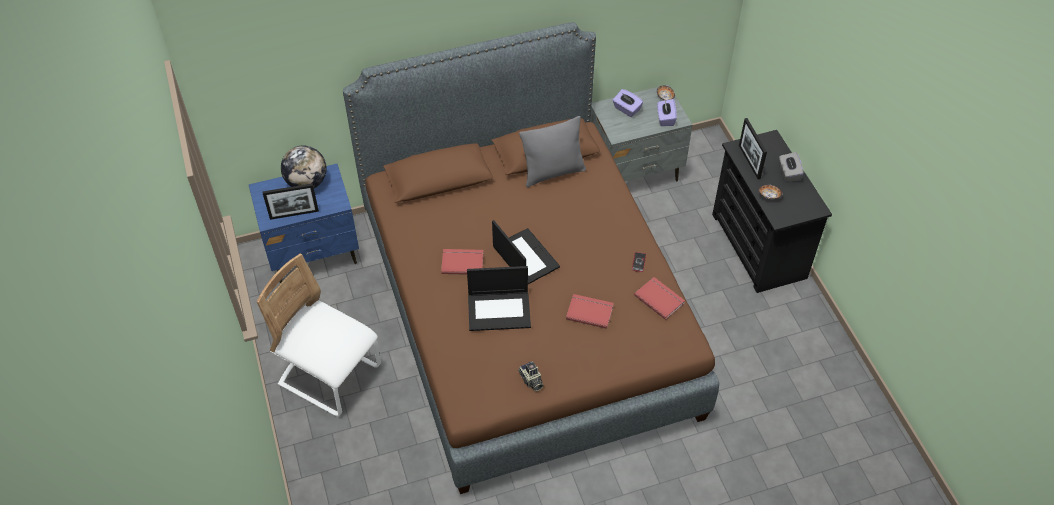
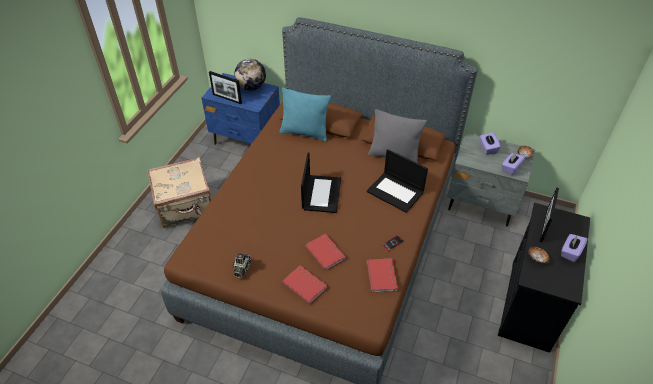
camera: 40 degrees right, 5 degrees down
white chair [257,254,381,417] -> beige suitcase [147,157,211,228]
red book [441,249,484,275] -> red book moved to [282,265,327,304]
laptop [467,266,531,331] -> laptop moved to [367,149,428,213]
grey tissue box [779,152,804,182] -> purple tissue box [561,234,587,262]
none -> turquoise pillow [280,88,331,141]

